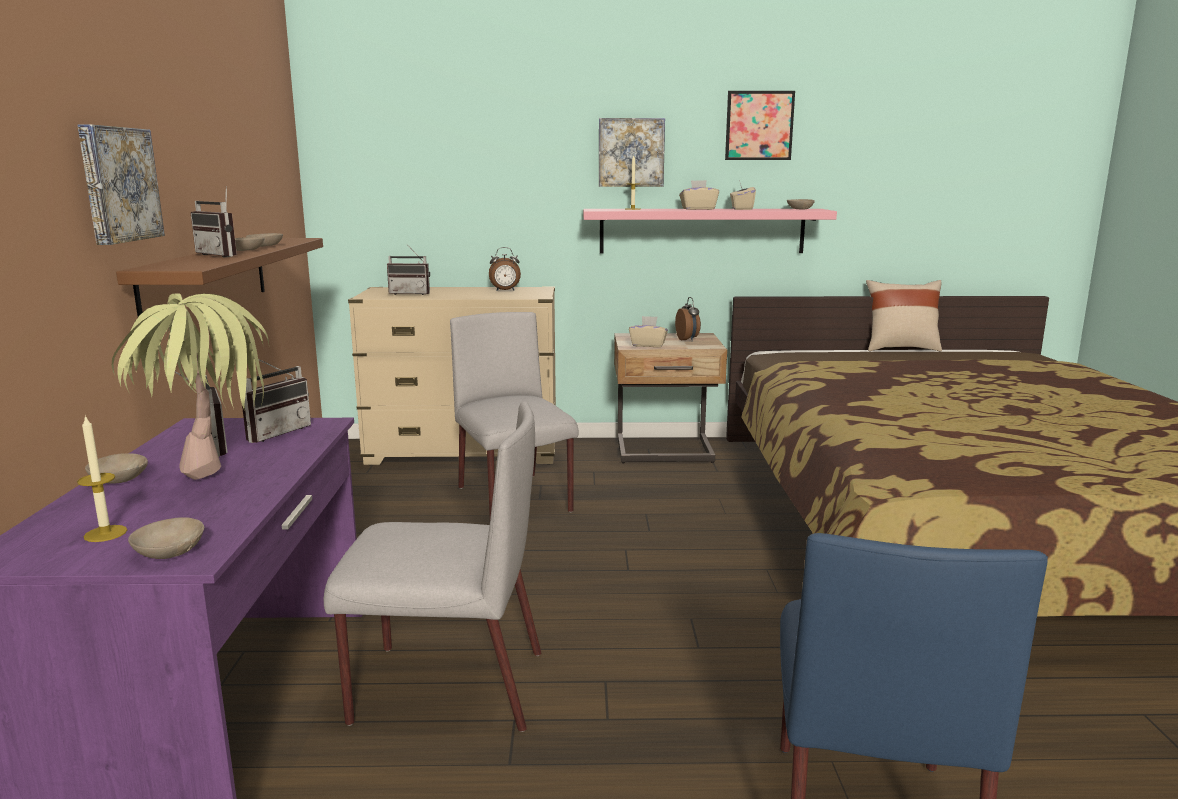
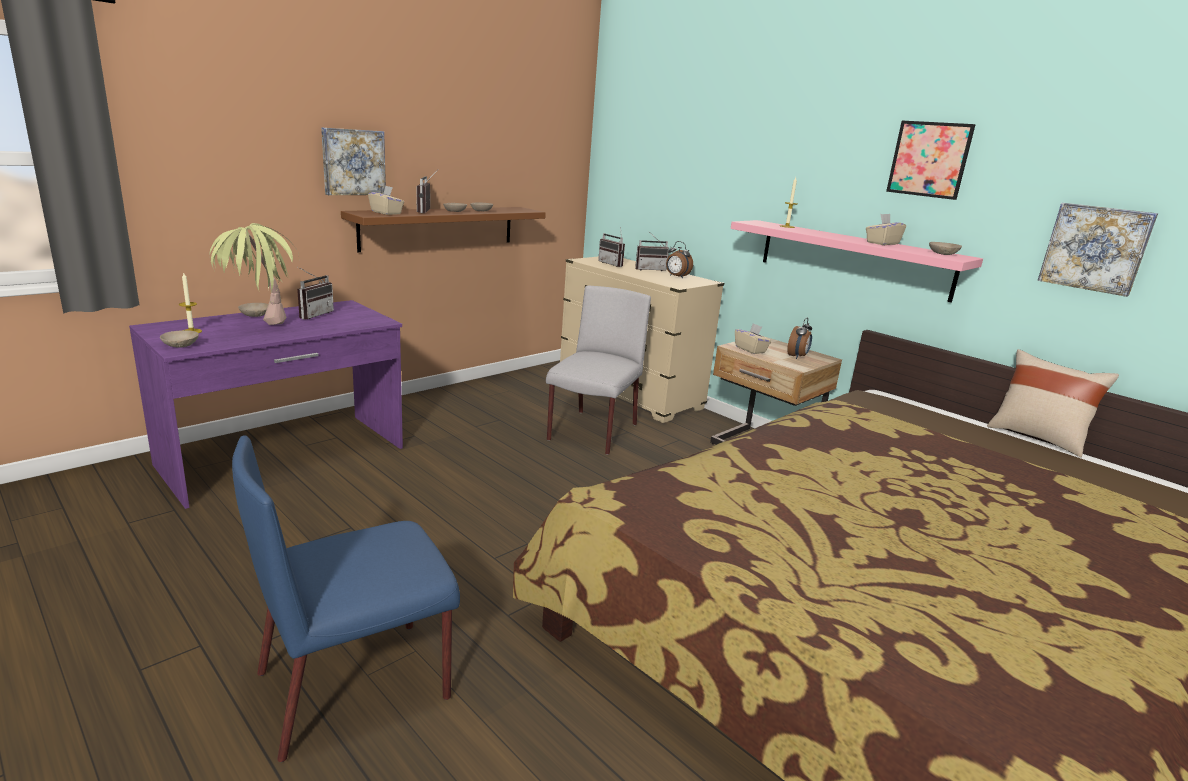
camera: 45 degrees right, 5 degrees up
radio [242,359,311,443] -> radio moved to [635,231,669,271]
grey chair [323,401,541,732] -> none
picture [599,118,665,187] -> picture moved to [1038,203,1158,297]
beige tissue box [679,180,719,210] -> beige tissue box moved to [368,186,404,215]

